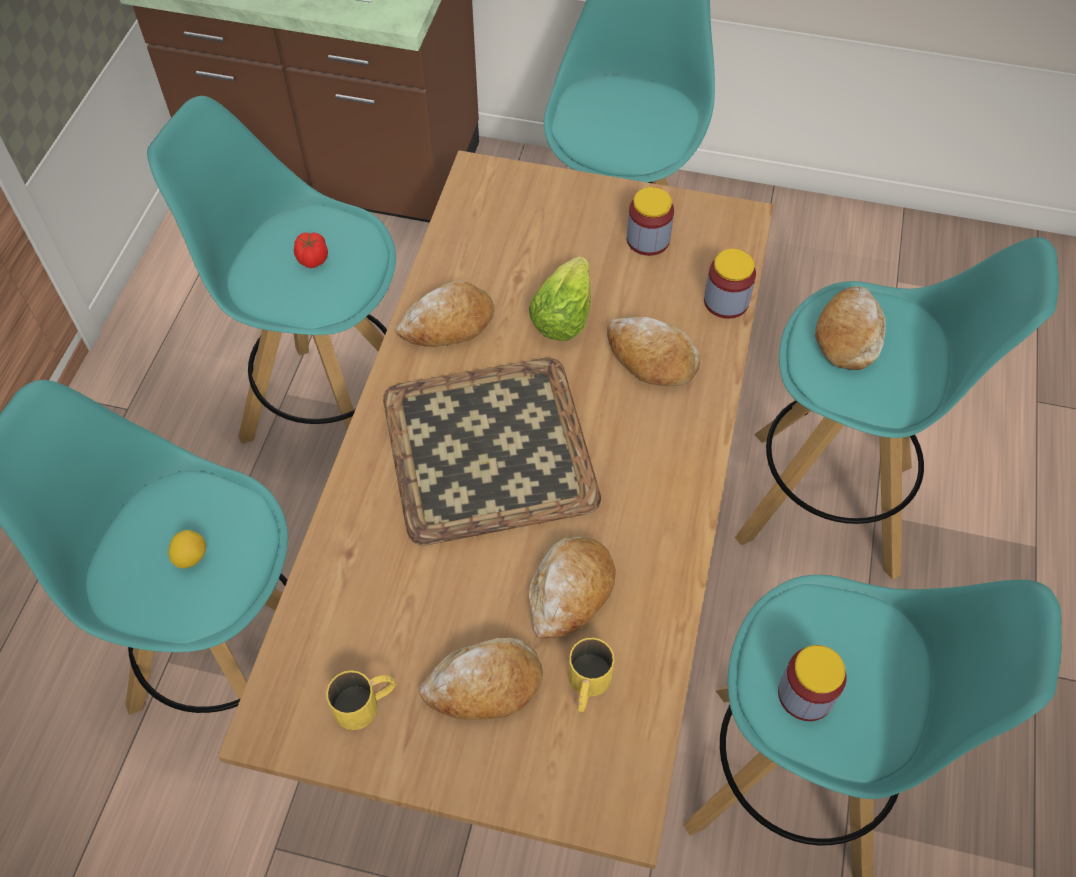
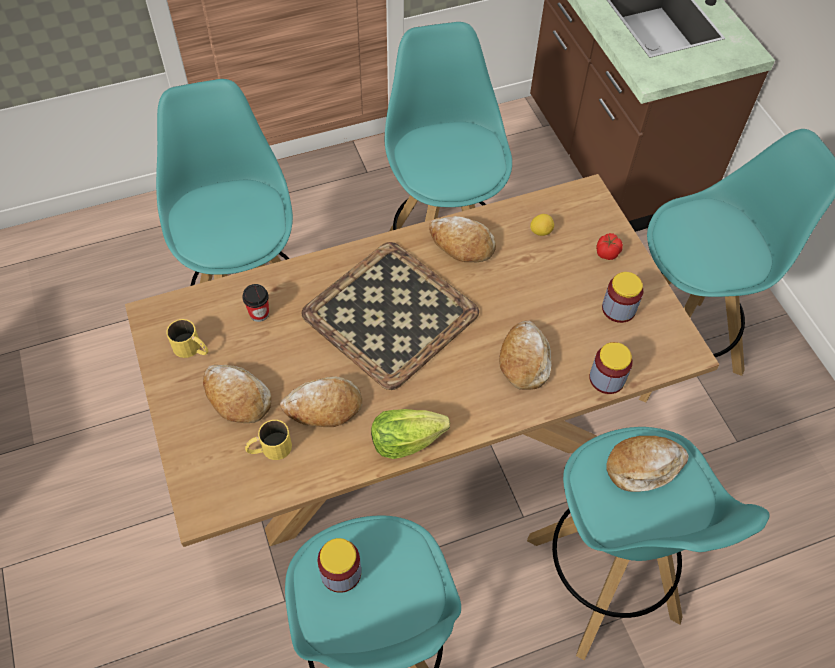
camera: 55 degrees right, 0 degrees up
lemon [168,530,206,568] -> lemon moved to [530,214,554,236]
tomato [294,232,328,268] -> tomato moved to [596,233,623,260]
lettuce [529,256,591,341] -> lettuce moved to [371,409,450,459]
none -> cup [242,284,269,322]

